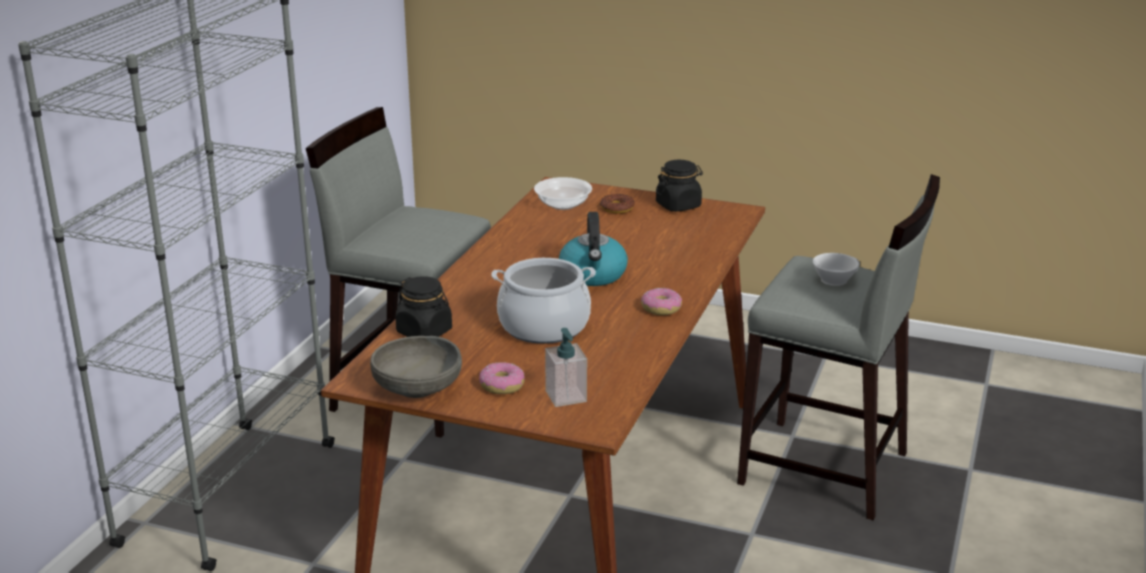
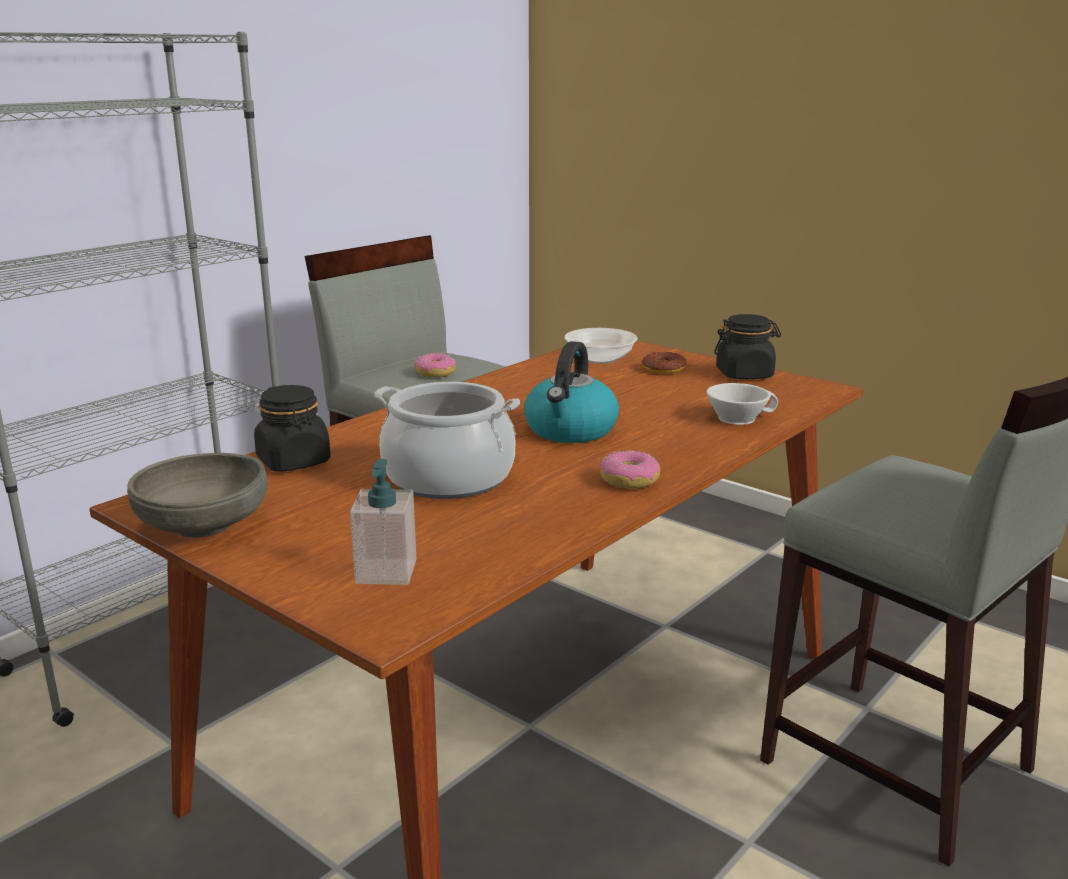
camera: 20 degrees right, 5 degrees down
donut [479,362,525,394] -> donut moved to [415,353,456,377]
white cup [813,253,860,286] -> white cup moved to [707,383,778,425]

